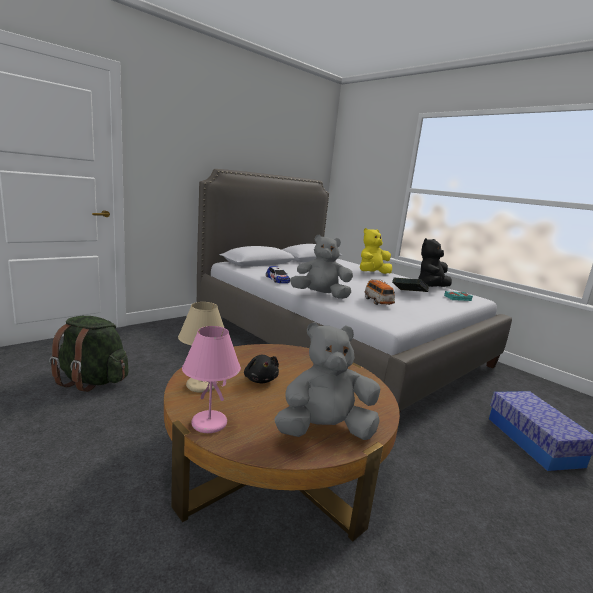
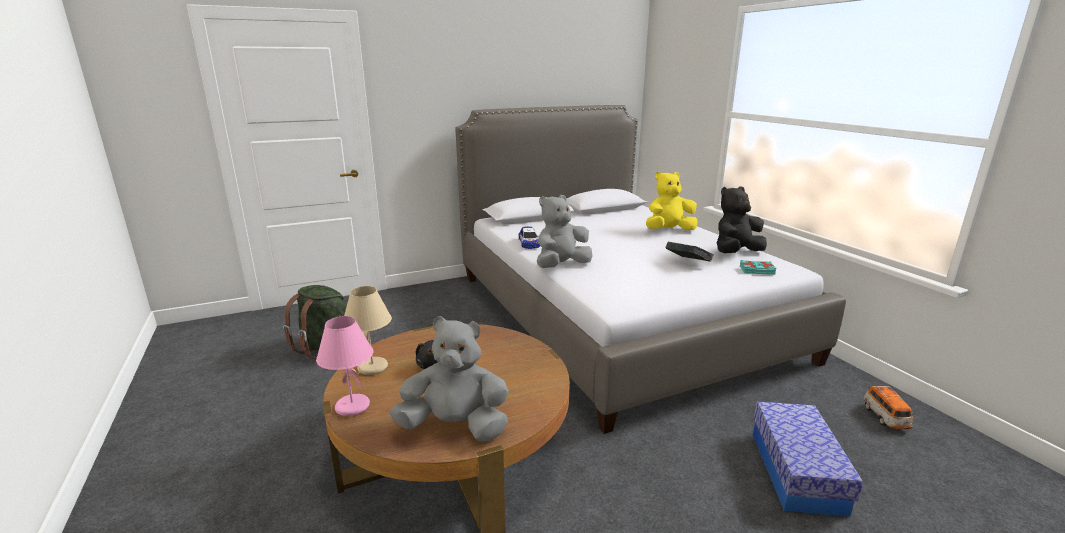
camera: 20 degrees right, 5 degrees up
grey plush toy [290,235,353,299] -> grey plush toy turned 60 degrees counterclockwise [537,195,592,268]
toy car [365,279,395,305] -> toy car moved to [864,386,913,429]

